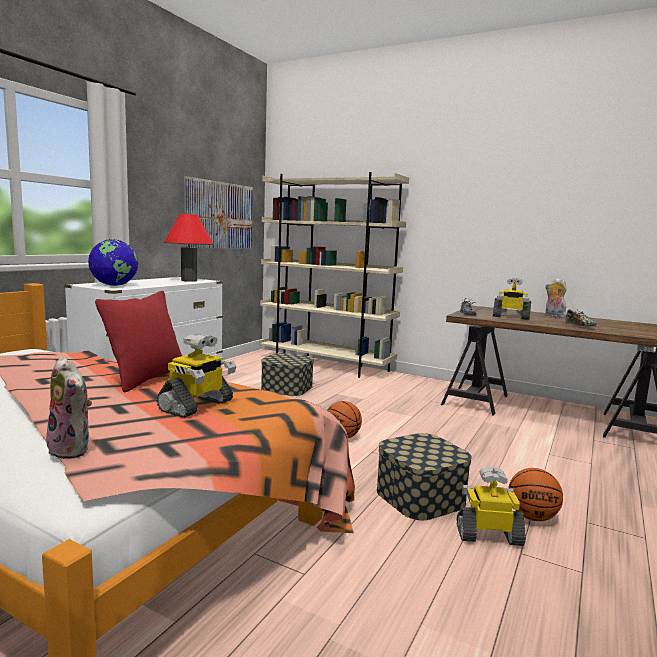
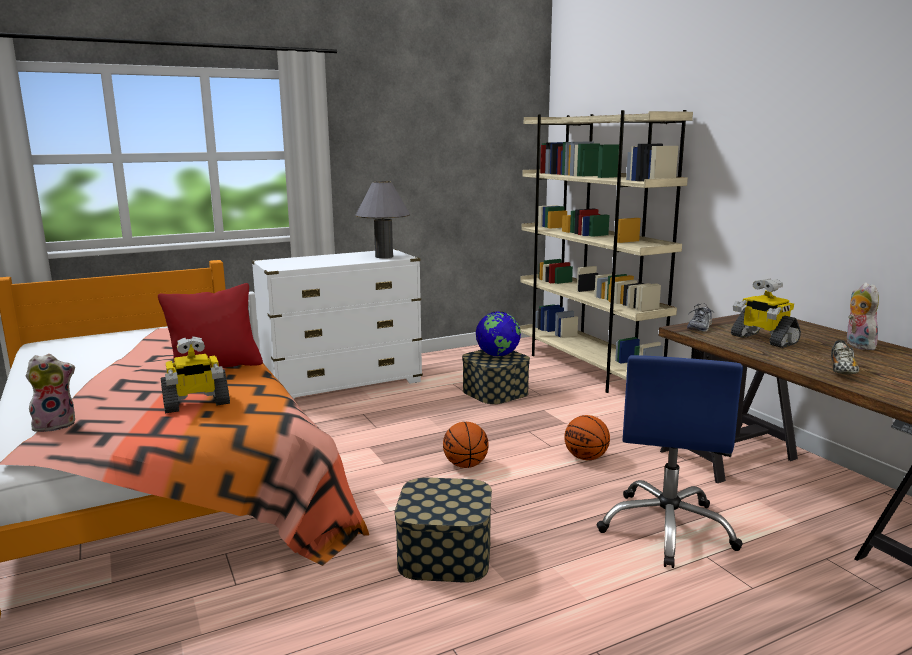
camera: 35 degrees right, 5 degrees up
plush toy [46,357,92,459] -> plush toy turned 105 degrees counterclockwise [26,354,75,432]
globe [88,239,138,286] -> globe moved to [476,311,521,356]
red table lamp [164,213,213,282] -> grey table lamp [356,181,410,258]
picture [185,176,253,248] -> none
toy robot [457,466,526,546] -> none
basketball [509,468,563,521] -> basketball moved to [564,415,610,460]
none -> blue office chair [596,355,743,568]

